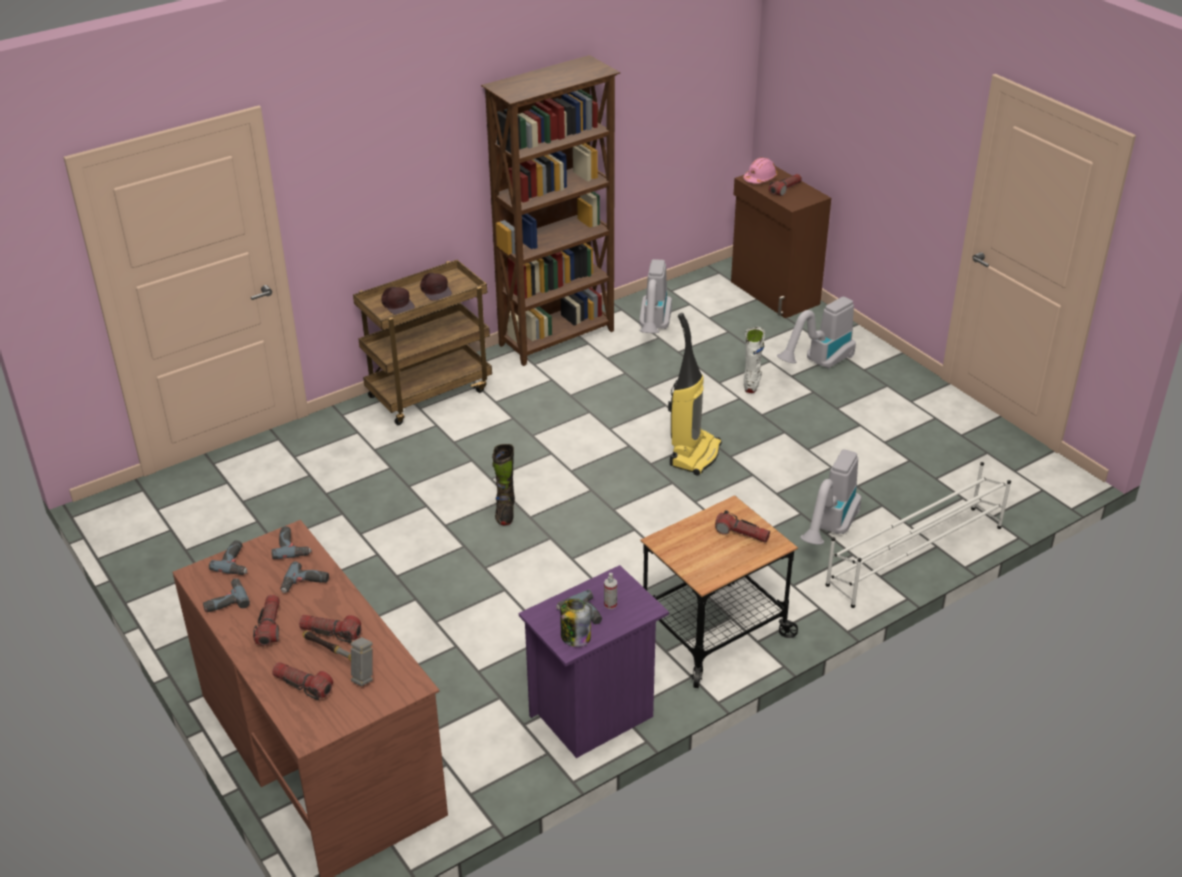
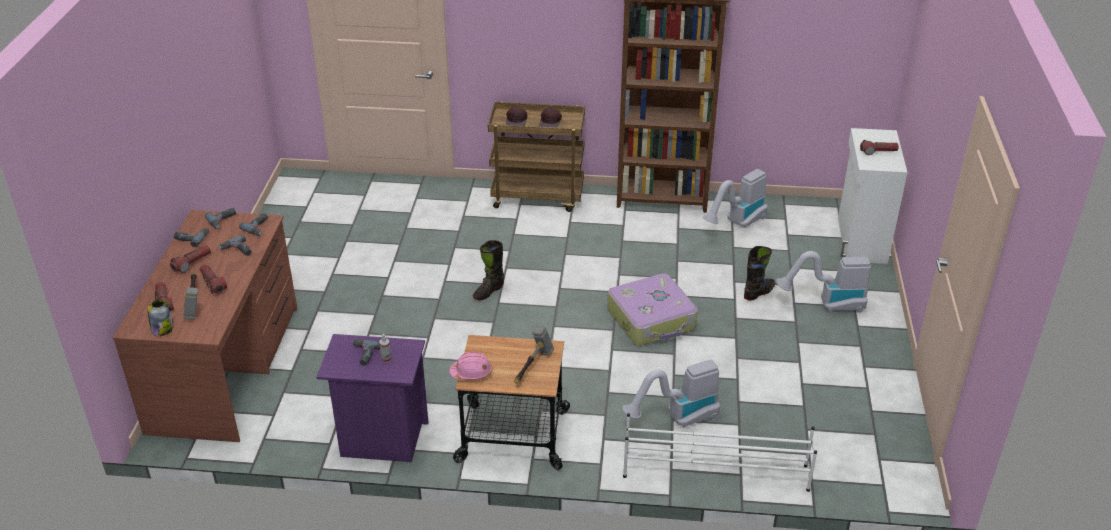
camera: 40 degrees right, 0 degrees up
jar [561,599,591,647] -> jar moved to [148,299,173,336]
vacuum cleaner [668,313,722,475] -> suitcase [607,274,698,346]
flashlight [715,510,770,543] -> hammer [514,326,554,384]
brown cabinet [731,166,831,318] -> white cabinet [838,128,908,264]
pink hard hat [743,157,777,184] -> pink hard hat moved to [449,352,492,380]
white boot [744,327,765,393] -> black boot [744,246,775,301]

